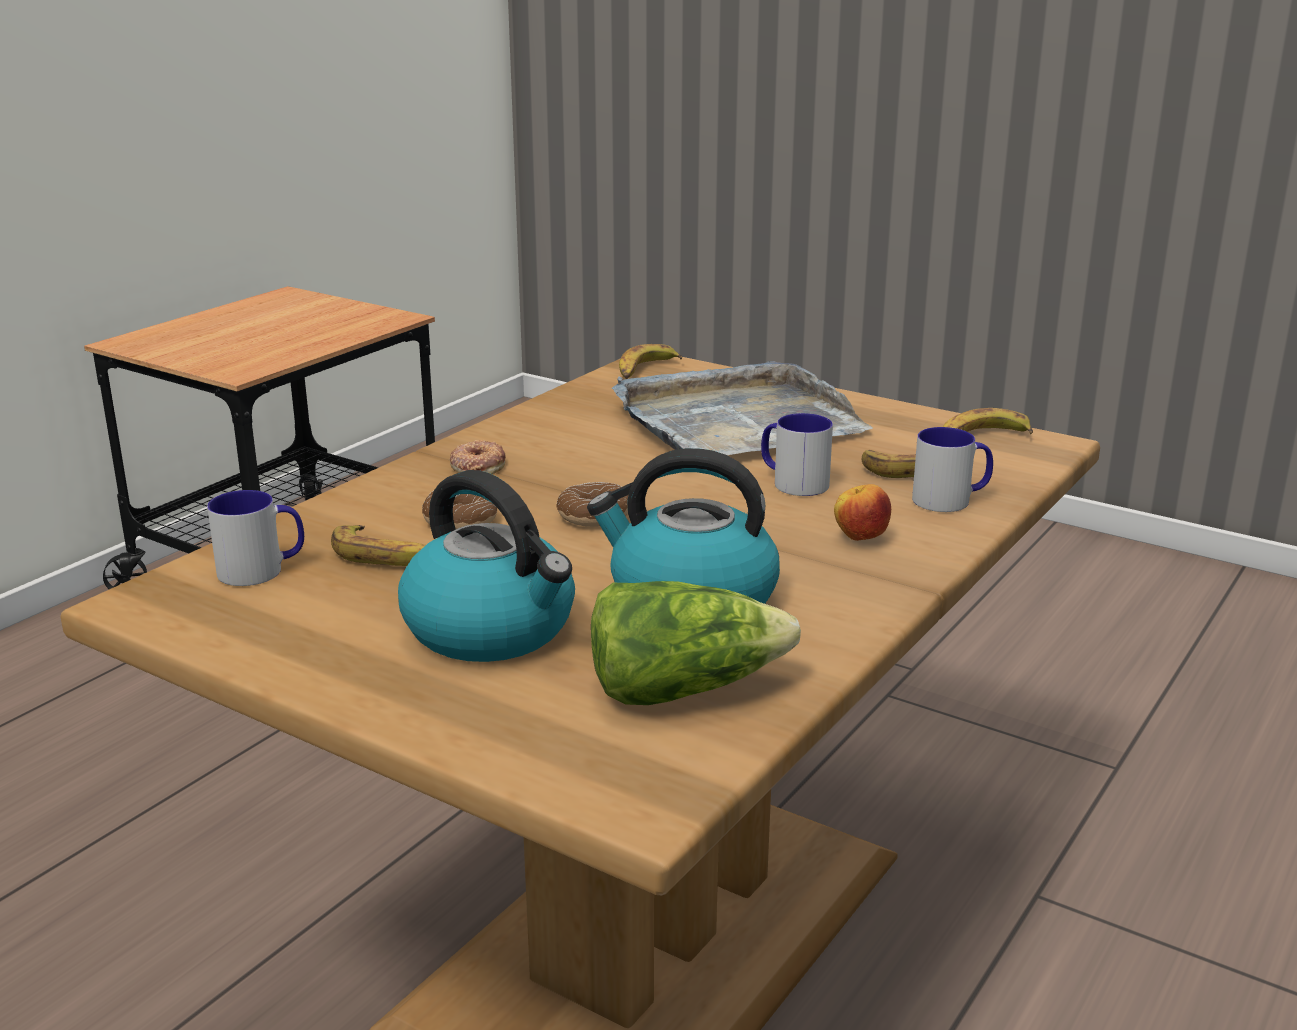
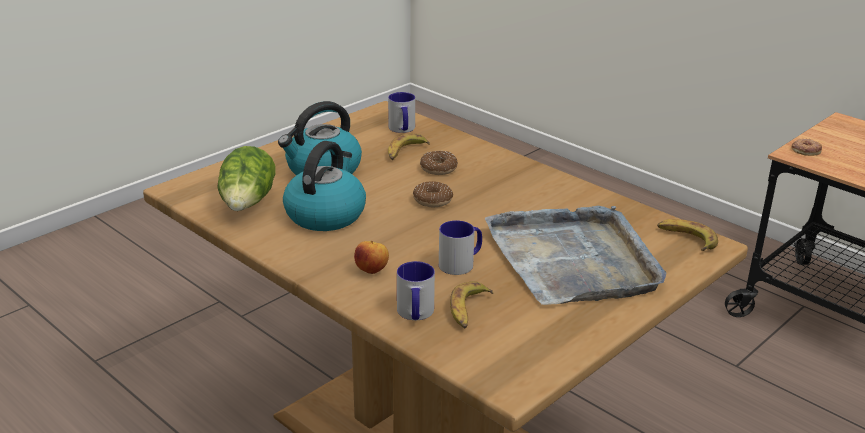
camera: 100 degrees right, 5 degrees up
donut [449,440,506,474] -> donut moved to [791,139,822,156]
banana [943,408,1033,434] -> none

